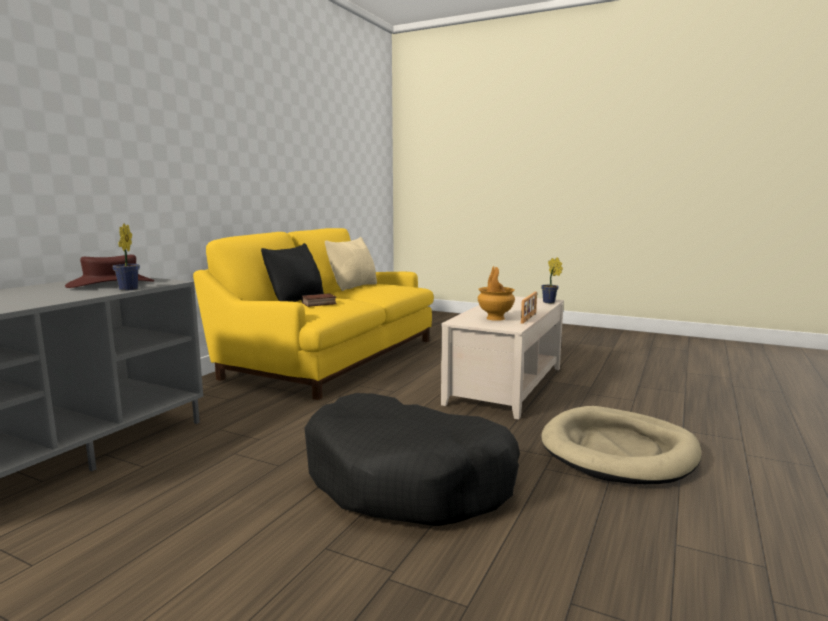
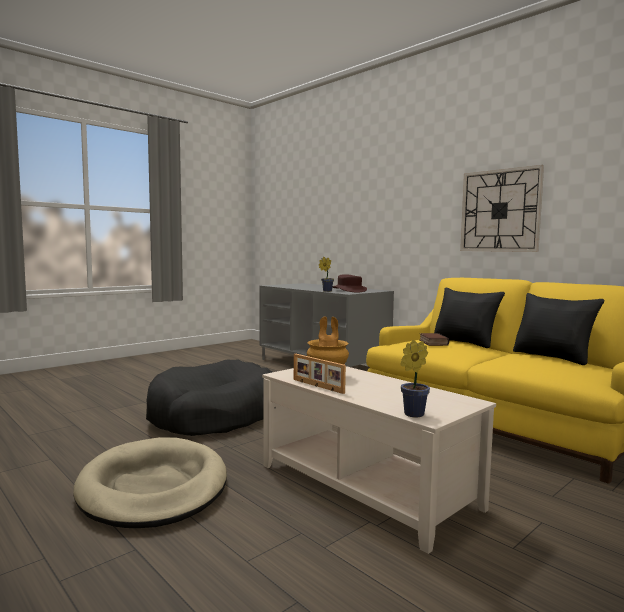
camera: 110 degrees right, 5 degrees down
beige pillow [325,237,377,291] -> black pillow [513,293,604,365]
none -> wall clock [460,165,544,252]

